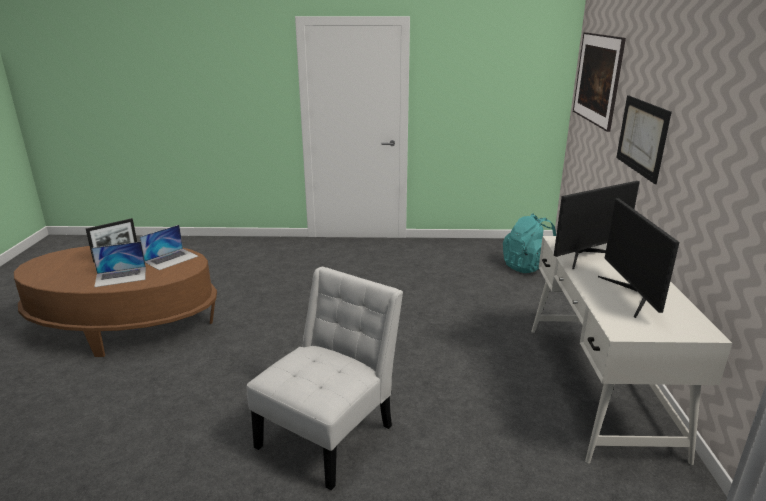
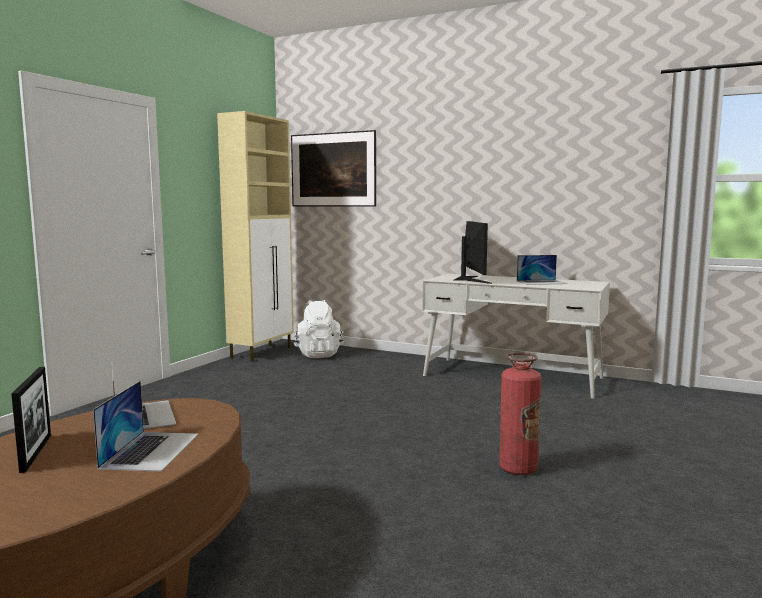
camera: 65 degrees left, 15 degrees down
white chair [247,267,403,490] -> fire extinguisher [499,352,541,475]
turquoise backpack [503,213,556,273] -> white backpack [294,300,343,358]
monitor [598,198,679,318] -> laptop [517,255,567,285]
picture [616,95,672,184] -> none
none -> beige cabinet [217,111,294,362]

